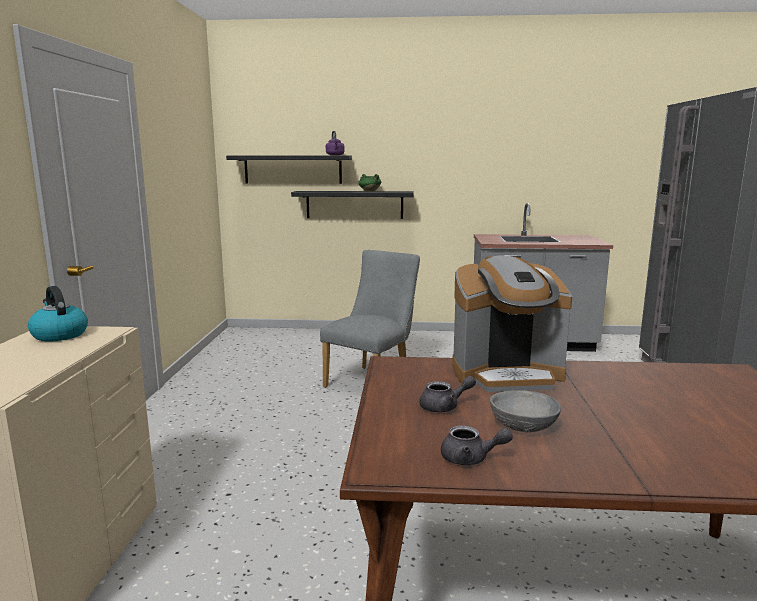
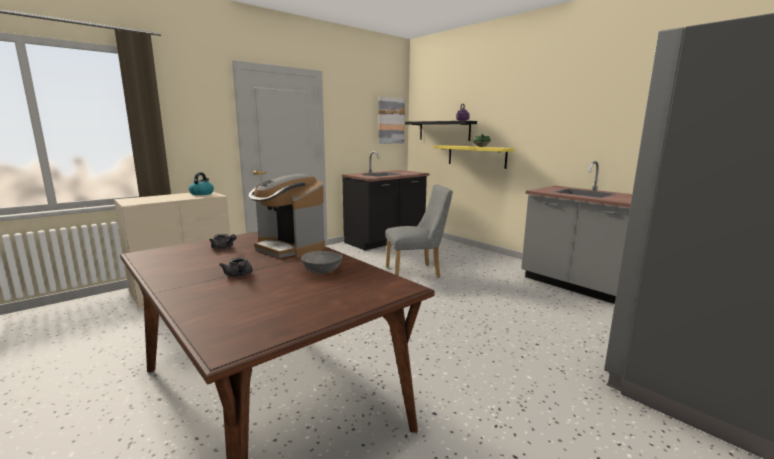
camera: 45 degrees right, 0 degrees up
black shelf [291,191,414,219] -> yellow shelf [433,145,515,169]
grey teapot [441,425,513,465] -> grey teapot moved to [219,257,253,277]
grey bowl [490,390,561,432] -> grey bowl moved to [301,251,342,274]
none -> black counter [342,151,429,250]
none -> picture [378,97,405,144]

